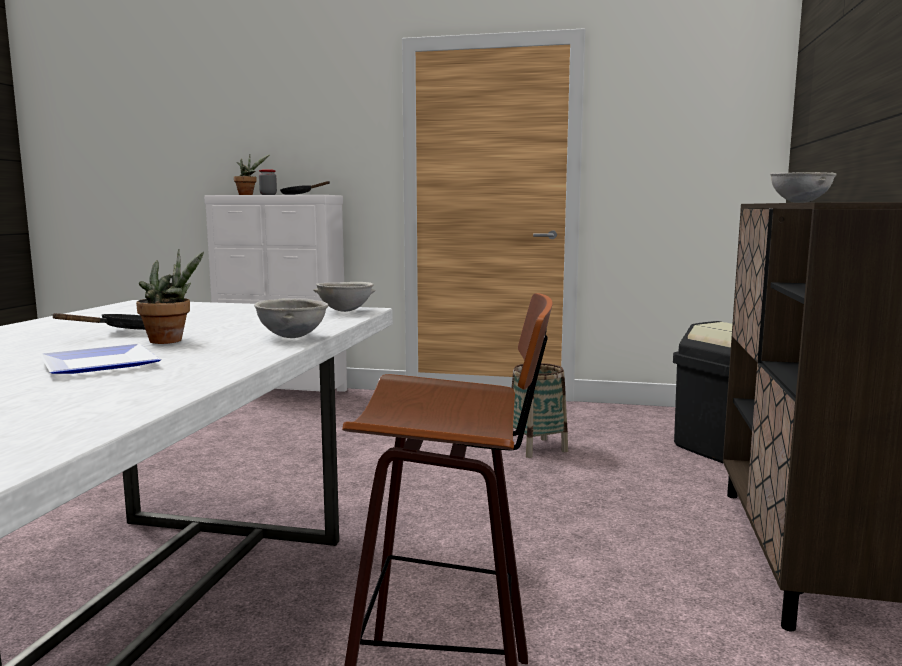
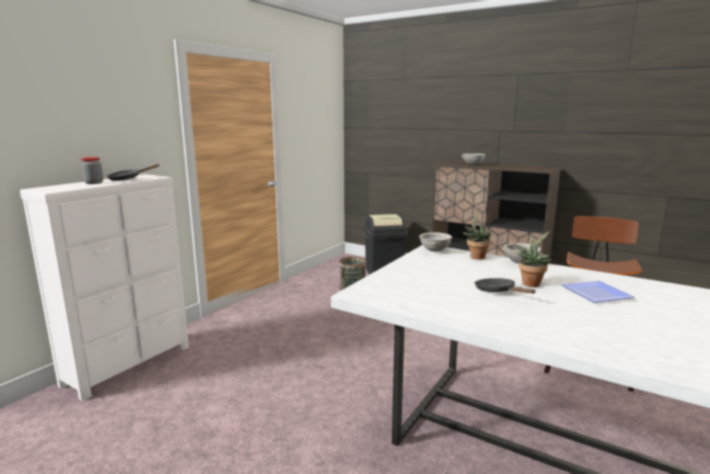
camera: 70 degrees left, 5 degrees up
potted plant [234,154,270,195] -> potted plant moved to [462,212,492,260]

